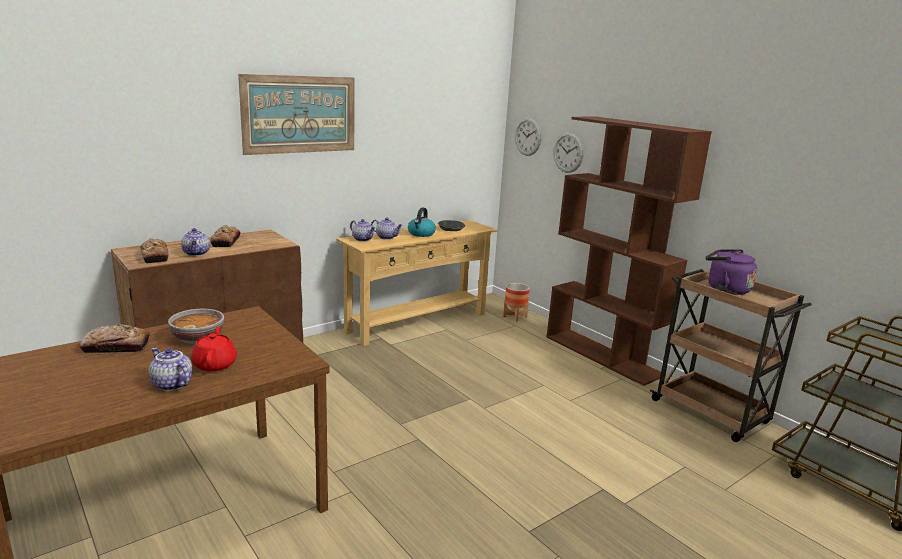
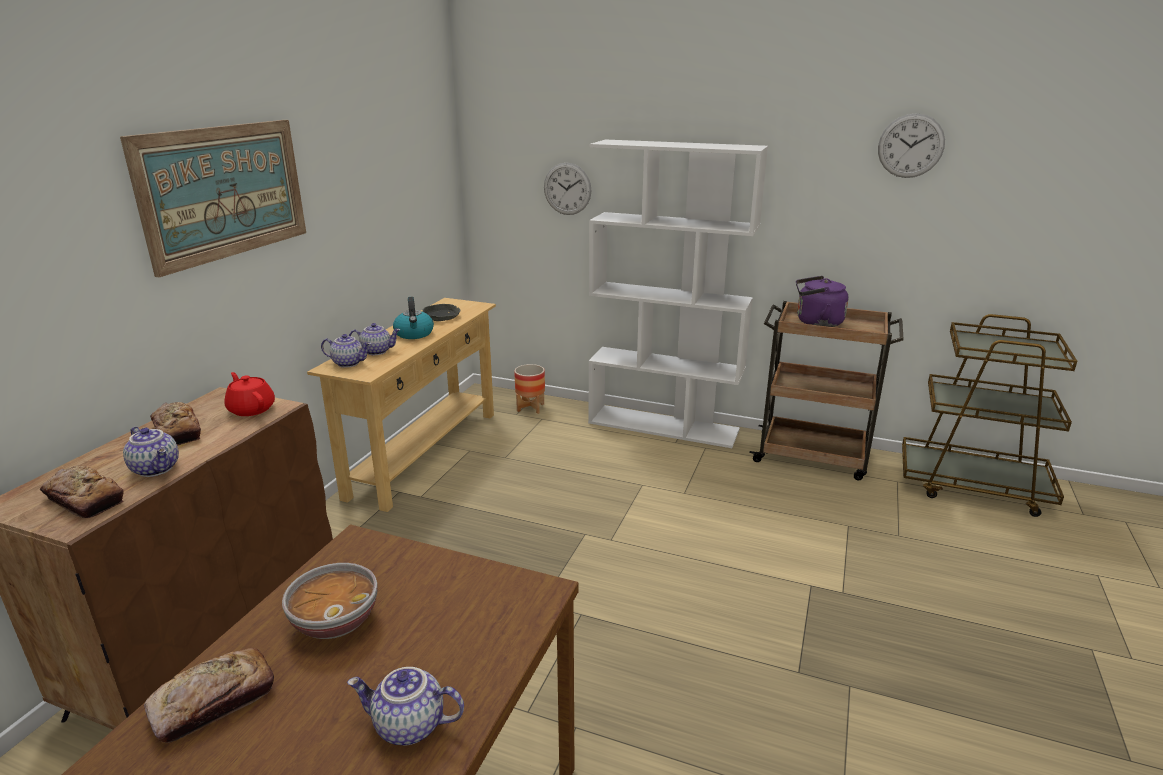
camera: 30 degrees left, 5 degrees up
red teapot [191,326,237,372] -> red teapot moved to [224,372,275,416]
wall clock [515,118,542,156] -> wall clock moved to [878,113,945,178]
brown bookcase [546,116,712,386] -> white bookcase [588,140,768,448]

